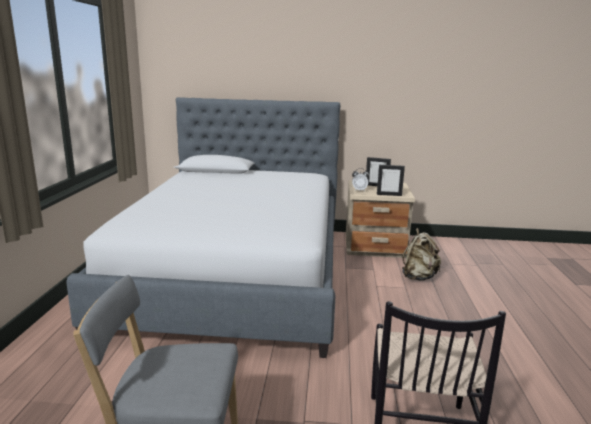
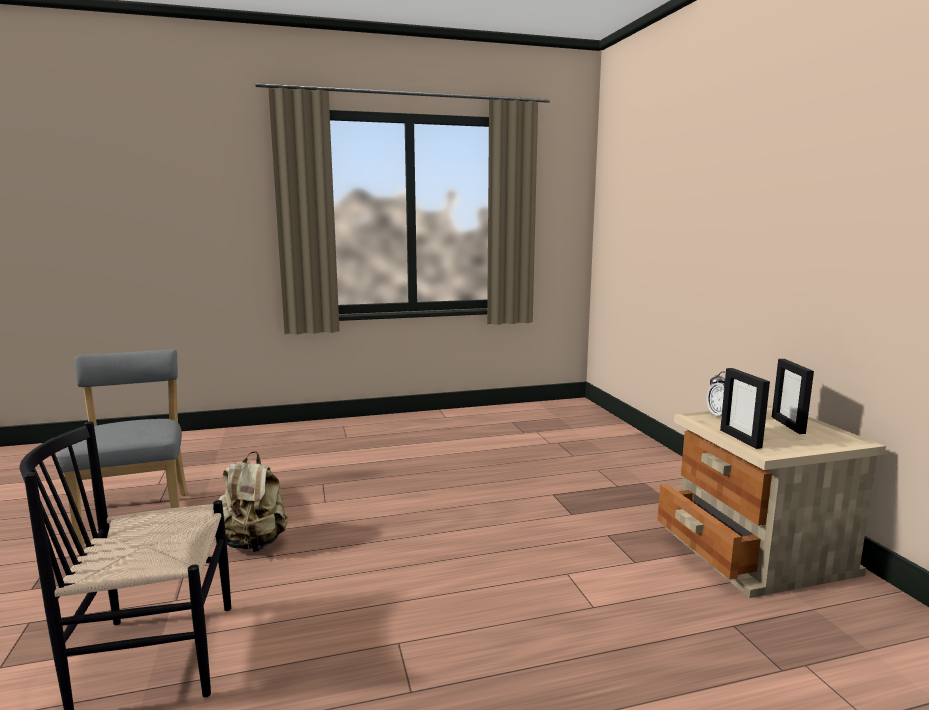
camera: 70 degrees right, 5 degrees down
bed [66,97,341,358] -> none
beige backpack [402,228,441,281] -> beige backpack moved to [218,451,288,552]

